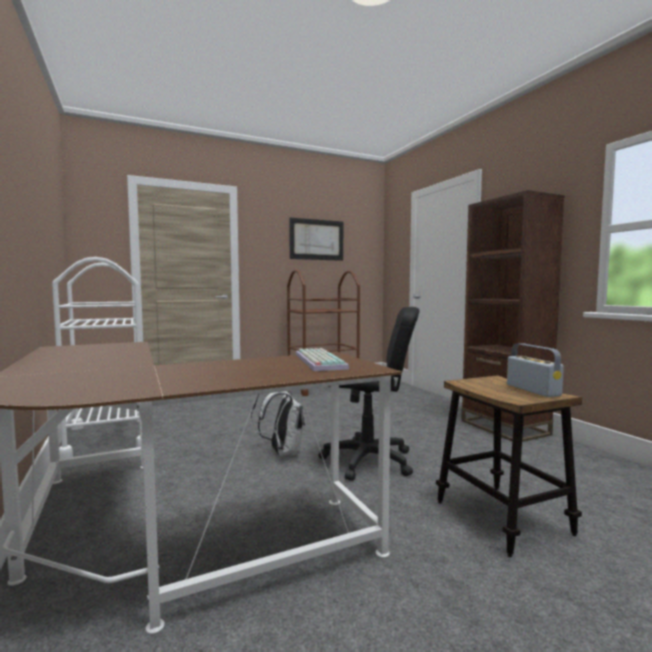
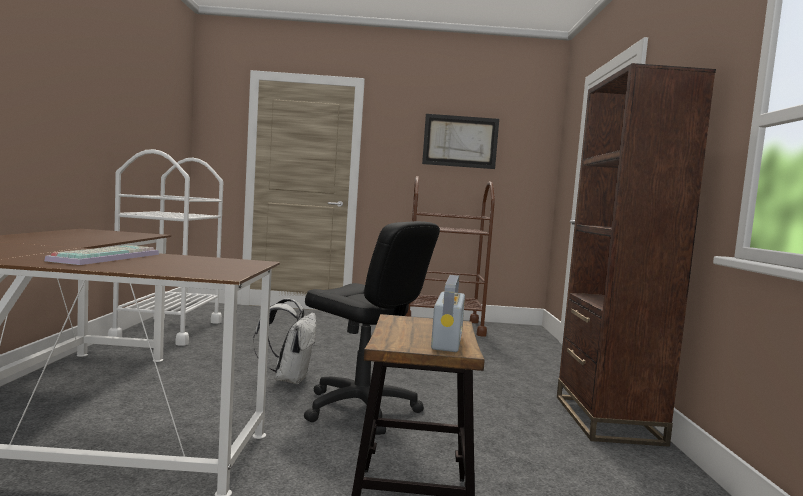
camera: 25 degrees right, 0 degrees up
keyboard [295,348,349,371] -> keyboard moved to [44,245,159,265]

